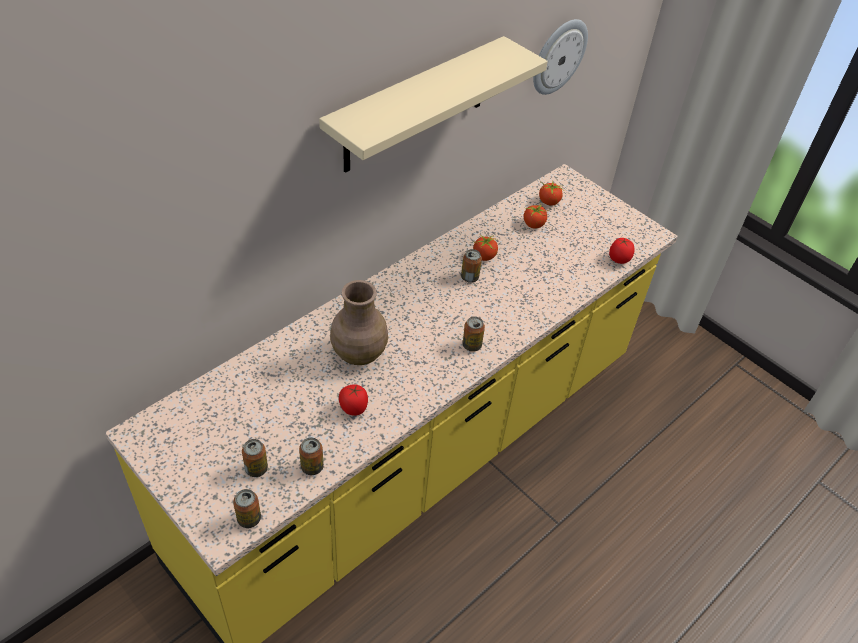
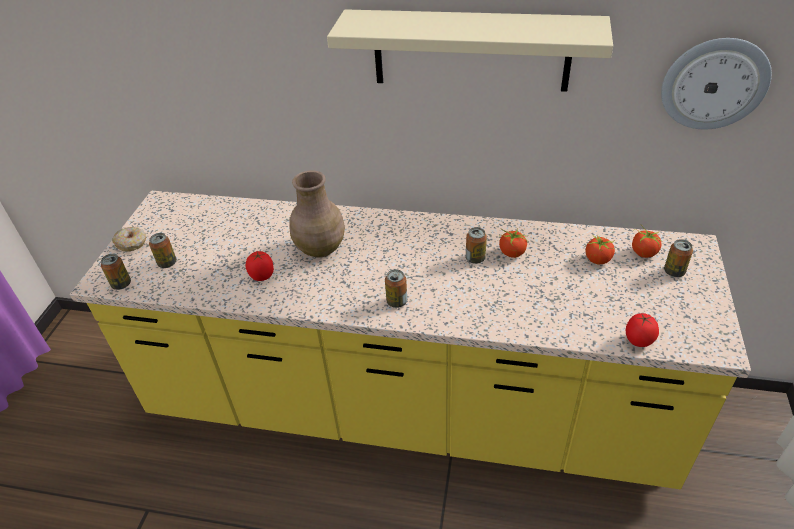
camera: 60 degrees right, 5 degrees down
can [299,437,324,475] -> can moved to [664,239,693,277]
none -> donut [112,227,146,252]

